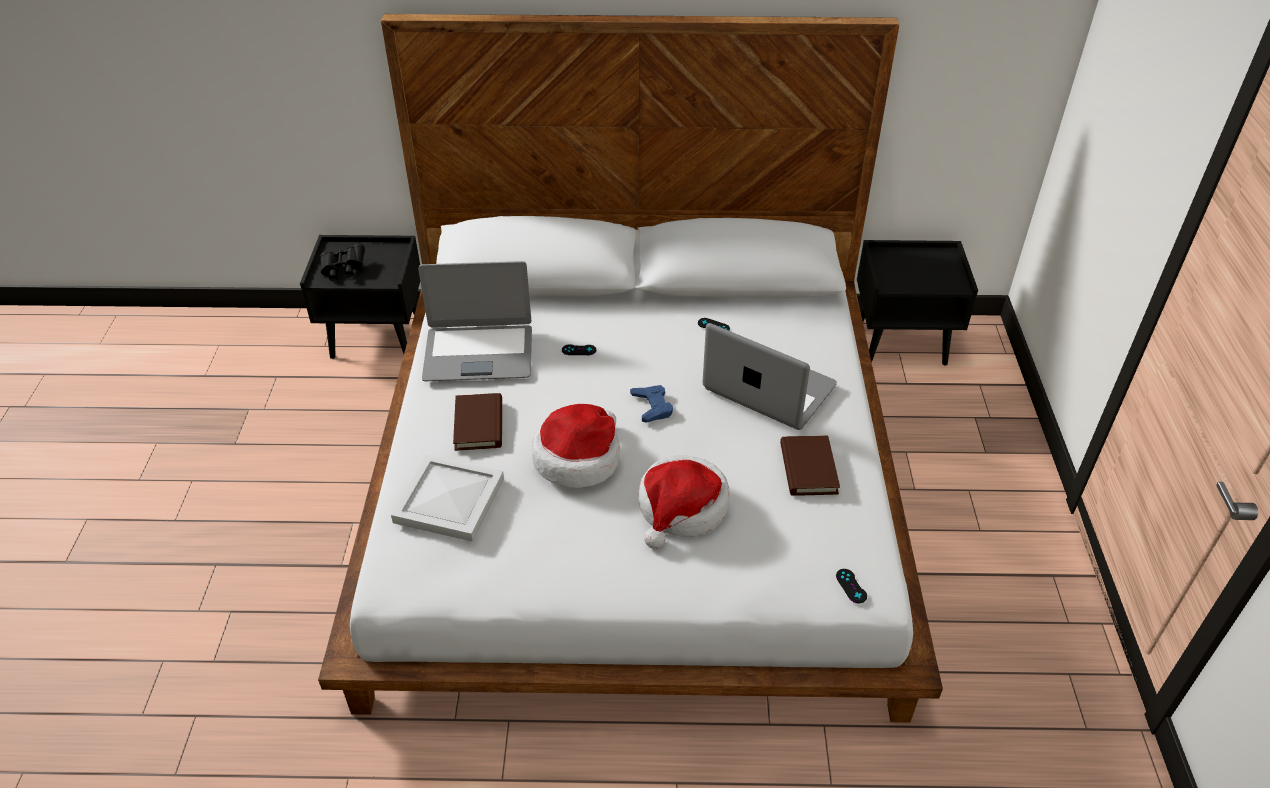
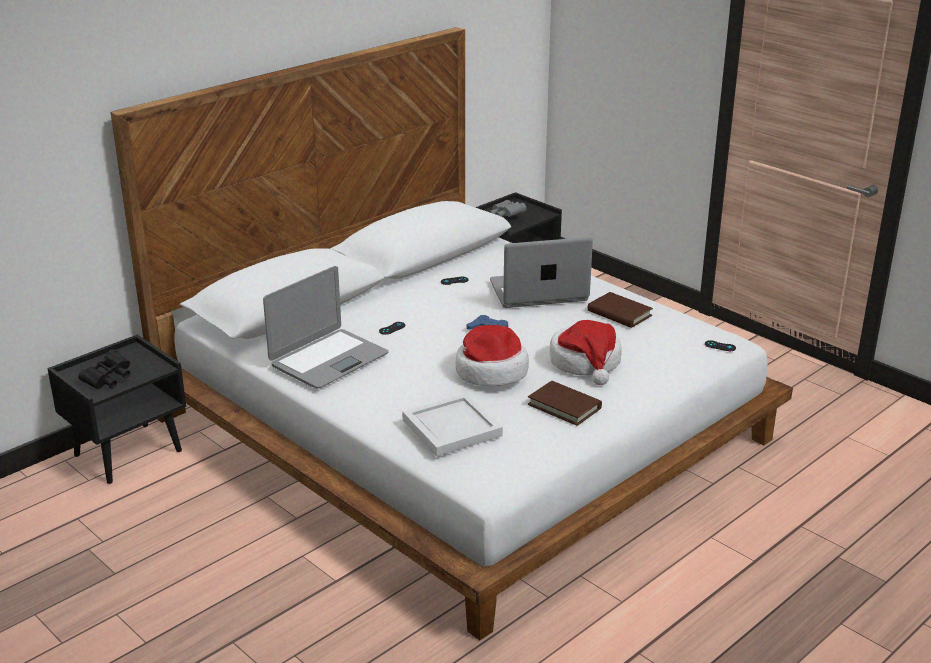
camera: 45 degrees left, 15 degrees down
brown book [453,393,502,451] -> brown book moved to [528,381,602,426]
none -> grey binoculars [489,200,527,217]

